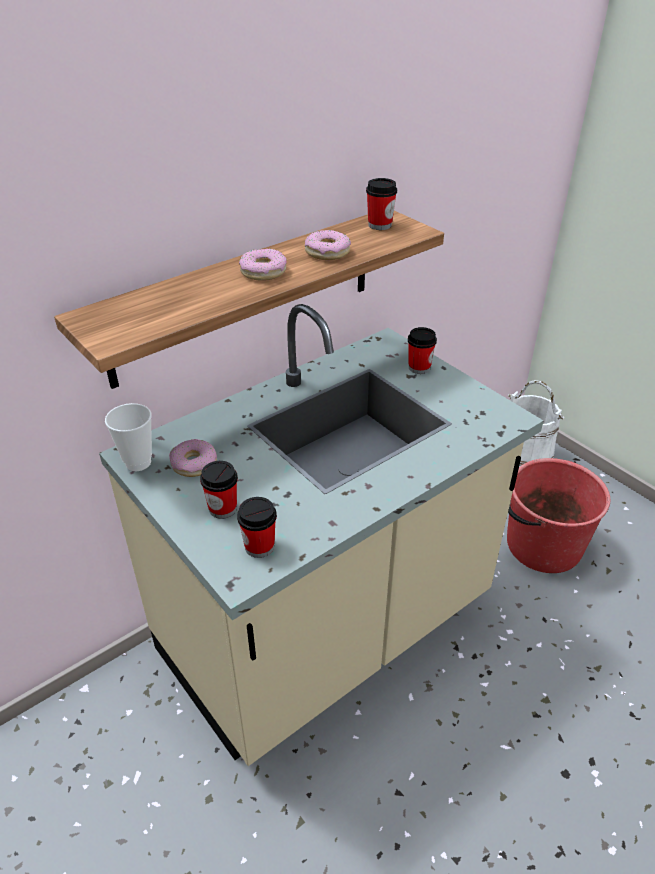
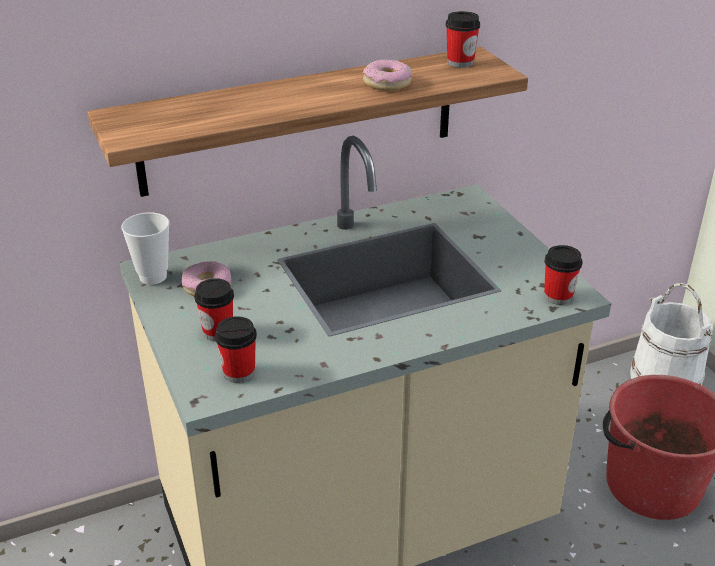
camera: 15 degrees right, 5 degrees down
donut [239,249,287,281] -> none
cup [408,327,437,374] -> cup moved to [544,245,582,305]

